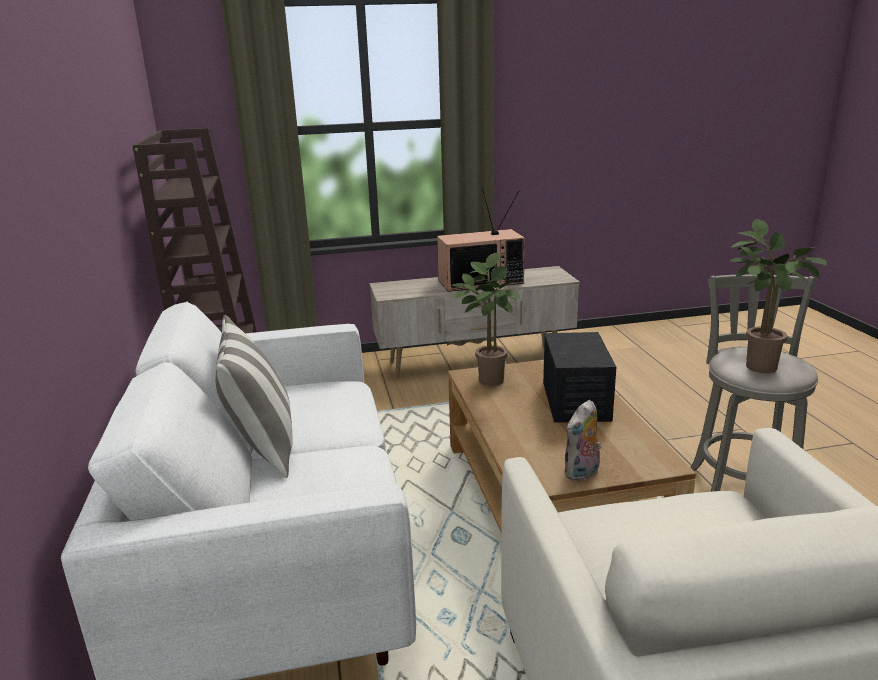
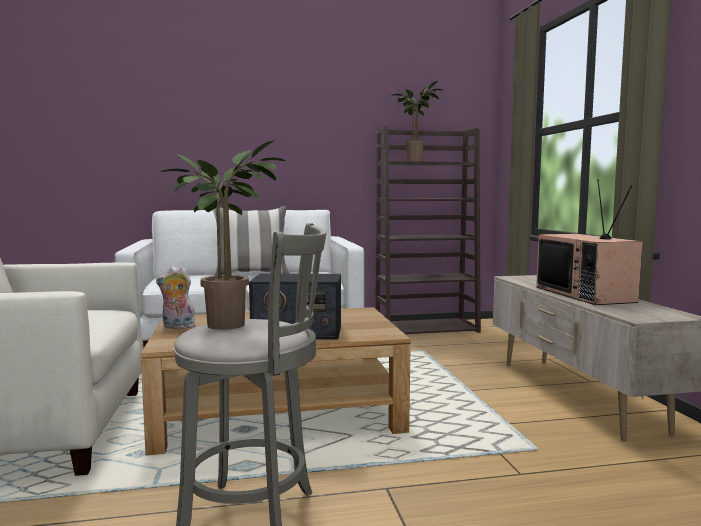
camera: 90 degrees right, 15 degrees down
potted plant [451,253,520,386] -> potted plant moved to [391,81,444,162]
plush toy [564,400,601,481] -> plush toy turned 45 degrees counterclockwise [156,266,196,329]

